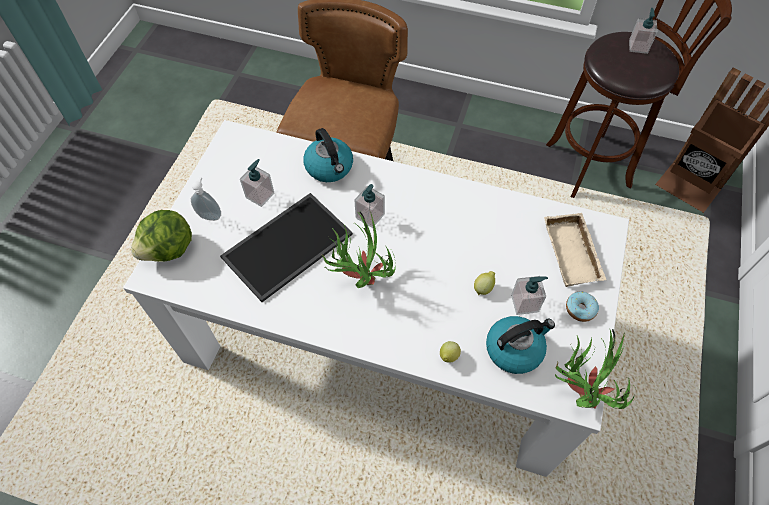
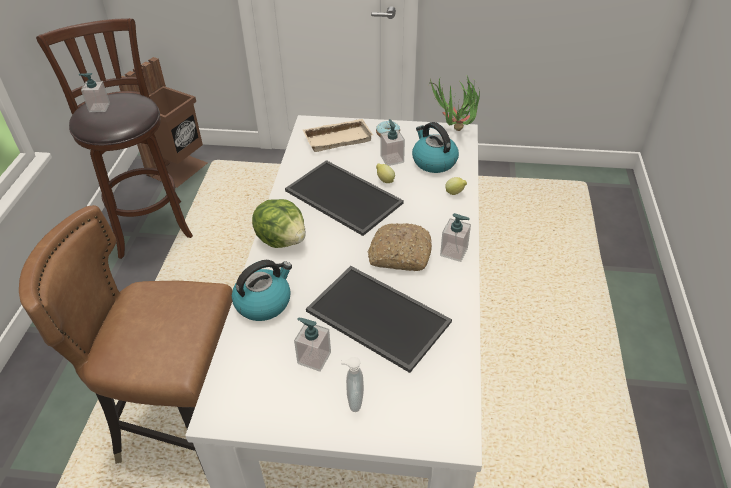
camera: 100 degrees left, 15 degrees down
lettuce [131,210,192,262] -> lettuce moved to [252,199,305,248]
potted plant [322,210,396,288] -> bread [368,223,432,271]
soap dispenser [354,184,385,228] -> soap dispenser moved to [440,213,471,262]
none -> tray [285,160,404,236]

